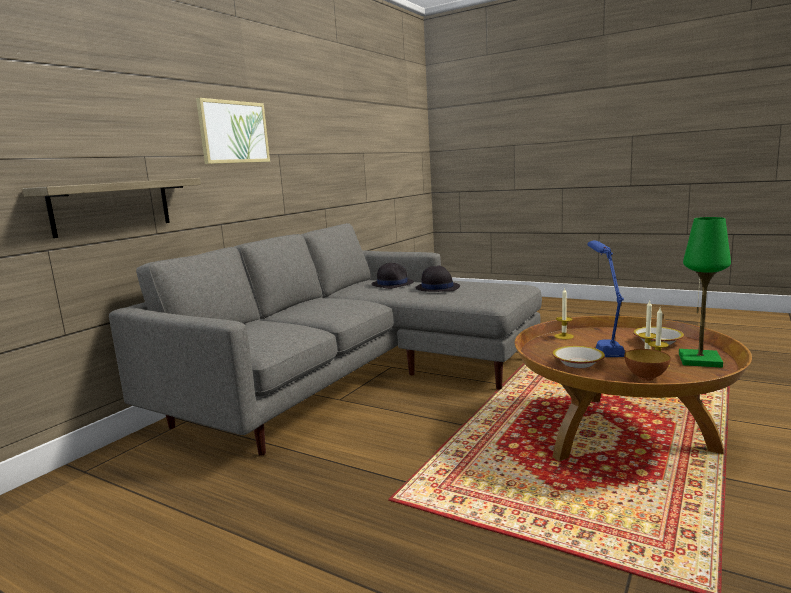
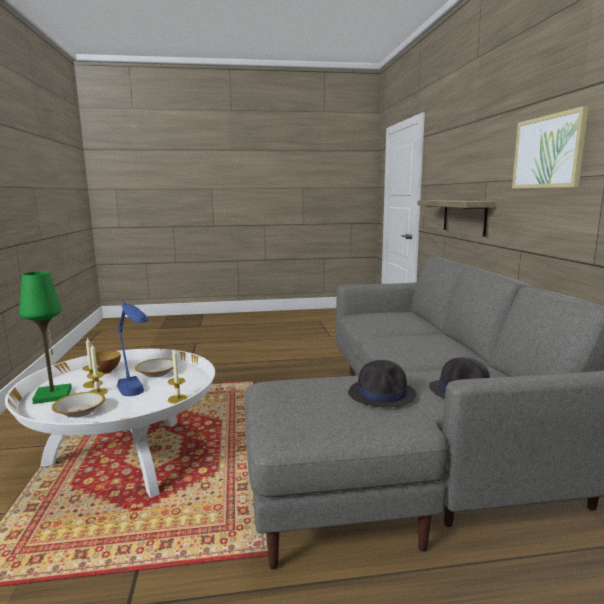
camera: 140 degrees right, 0 degrees up
brown coffee table [515,316,752,461] -> white coffee table [5,349,215,498]

